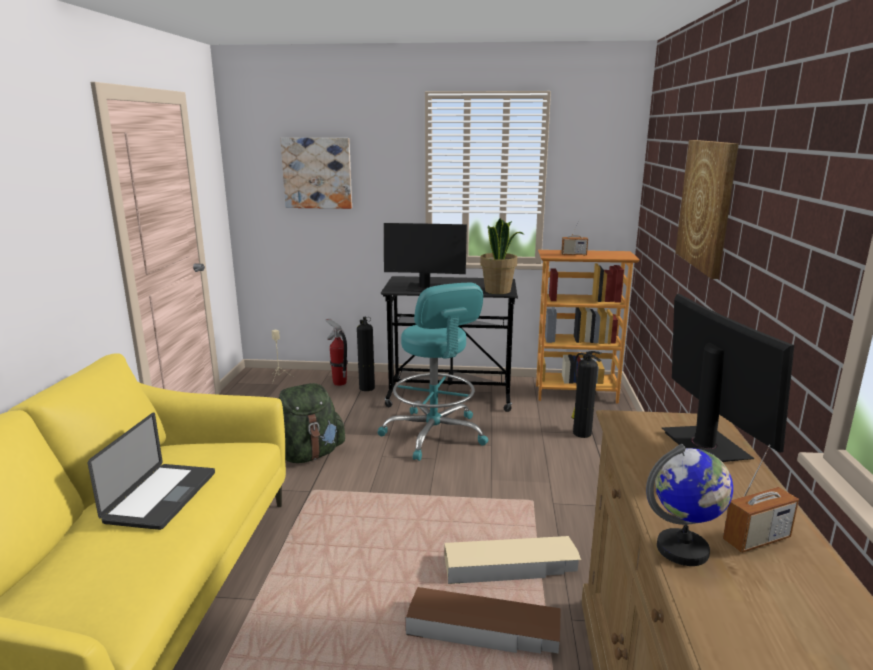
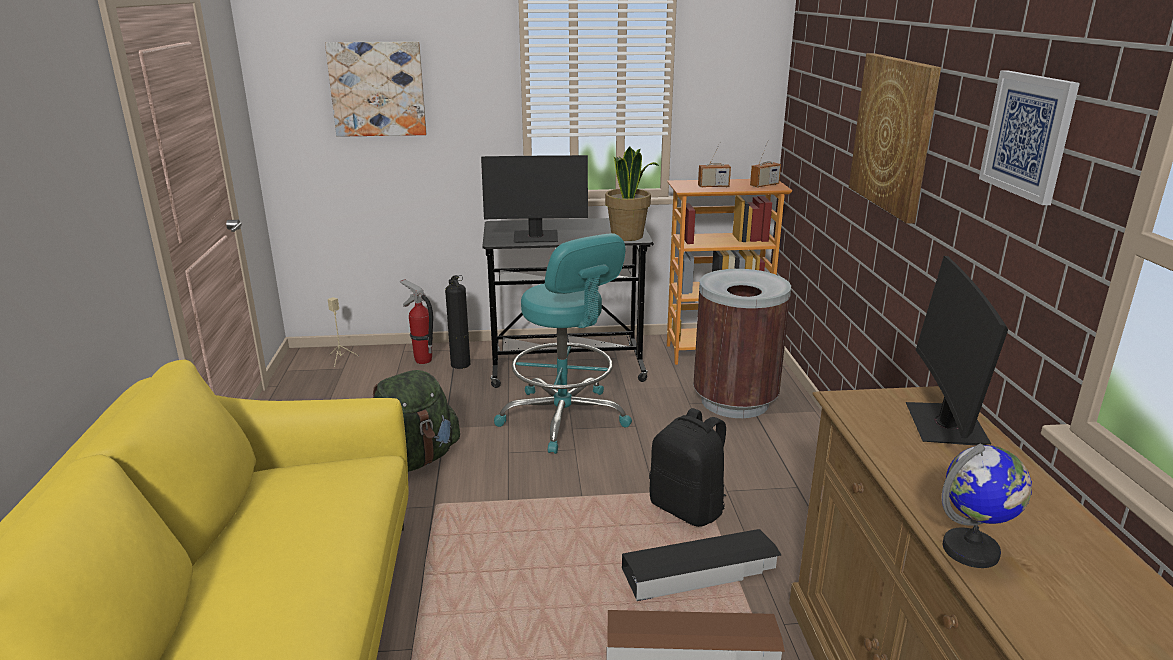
camera: 10 degrees left, 5 degrees up
laptop [88,412,215,530] -> none
beige storage box [444,536,581,584] -> black storage box [622,529,781,601]
fire extinguisher [571,351,602,438] -> brown trash can [693,269,791,418]
monitor [662,294,794,462] -> monitor turned 150 degrees counterclockwise [906,256,1008,446]
radio [723,445,799,553] -> radio moved to [750,140,781,187]
none -> black backpack [649,408,726,527]
none -> picture [979,71,1080,205]

